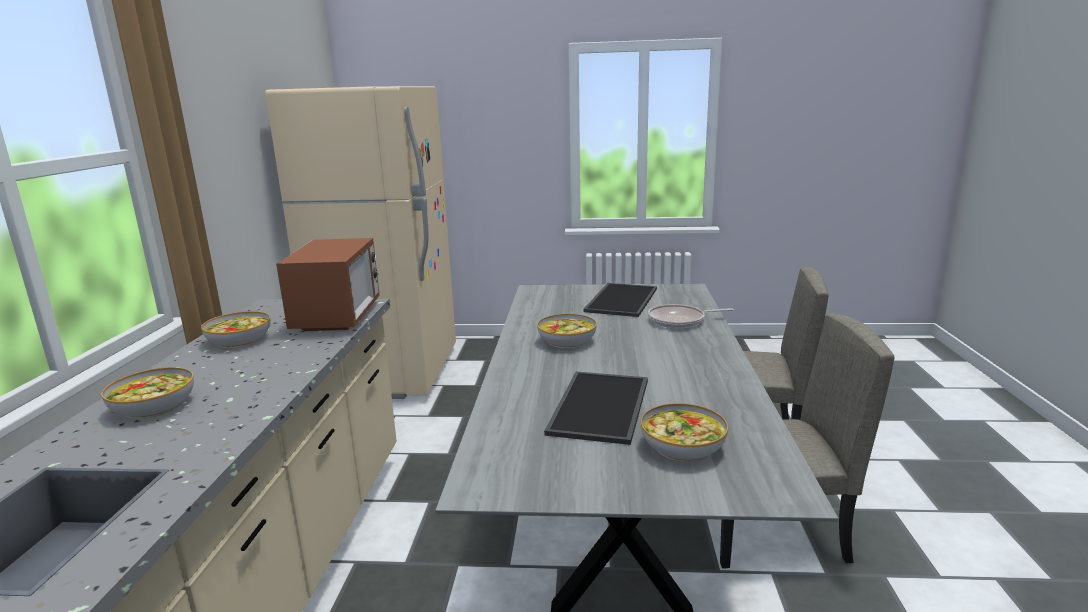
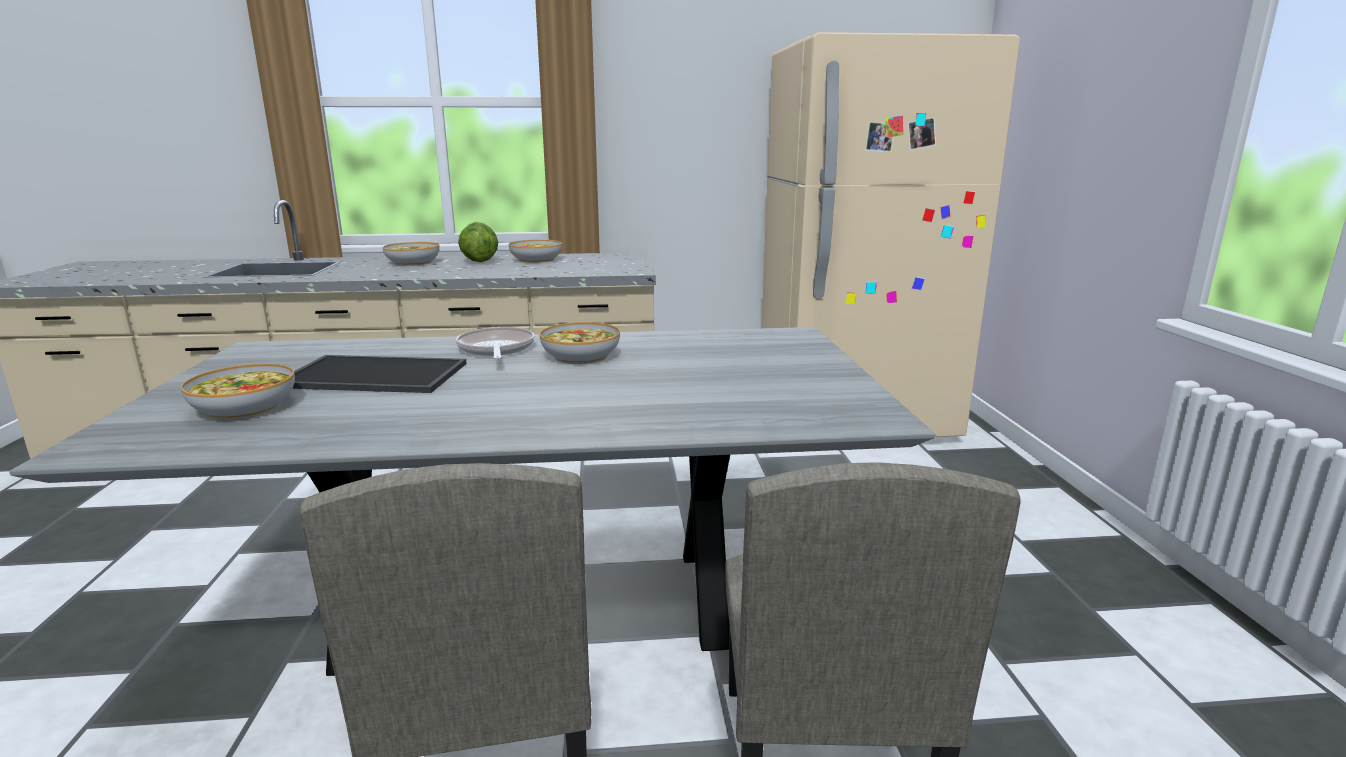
camera: 80 degrees right, 0 degrees up
microwave [276,238,380,331] -> none
tray [583,283,657,317] -> none
frying pan [648,304,734,328] -> frying pan moved to [456,327,535,360]
none -> lettuce [458,222,498,262]

